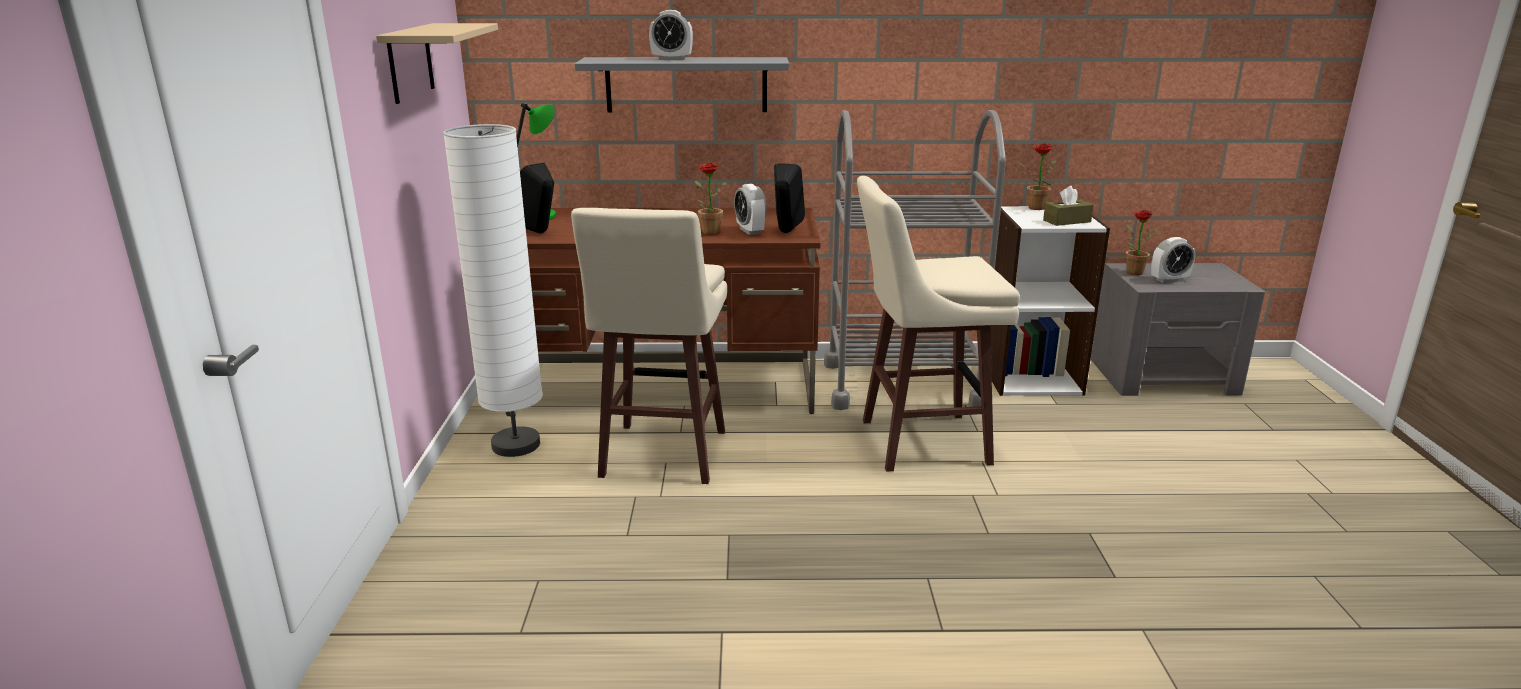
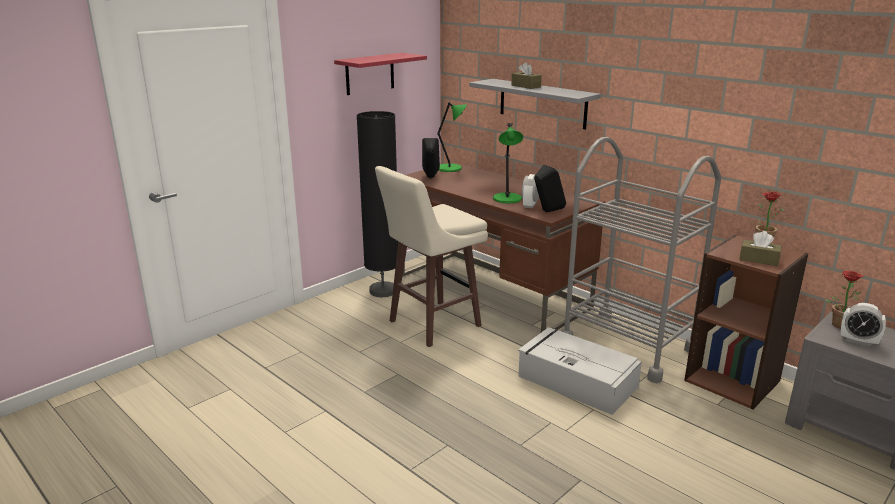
camera: 45 degrees right, 0 degrees up
beige shelf [376,23,498,104] -> red shelf [334,53,427,95]
white floor lamp [443,124,543,457] -> black floor lamp [357,111,398,297]
alarm clock [649,10,693,60] -> brown tissue box [512,62,542,89]
potted plant [695,162,727,235] -> green table lamp [493,123,523,203]
beige stool [857,176,1020,472] -> grey storage box [518,327,642,415]
white bookcase [990,206,1110,396] -> brown bookcase [684,234,809,410]

